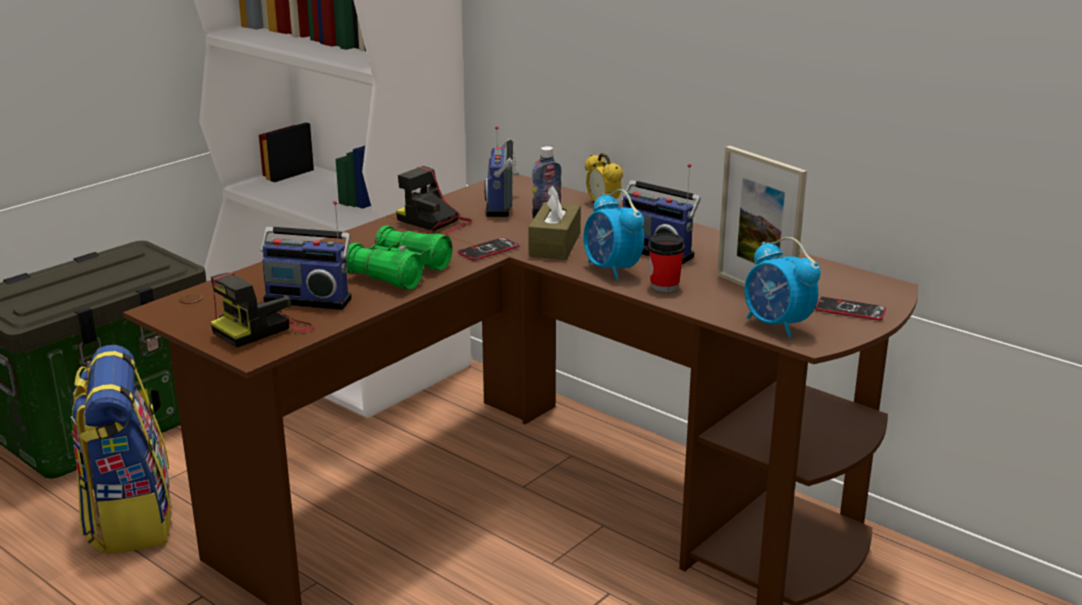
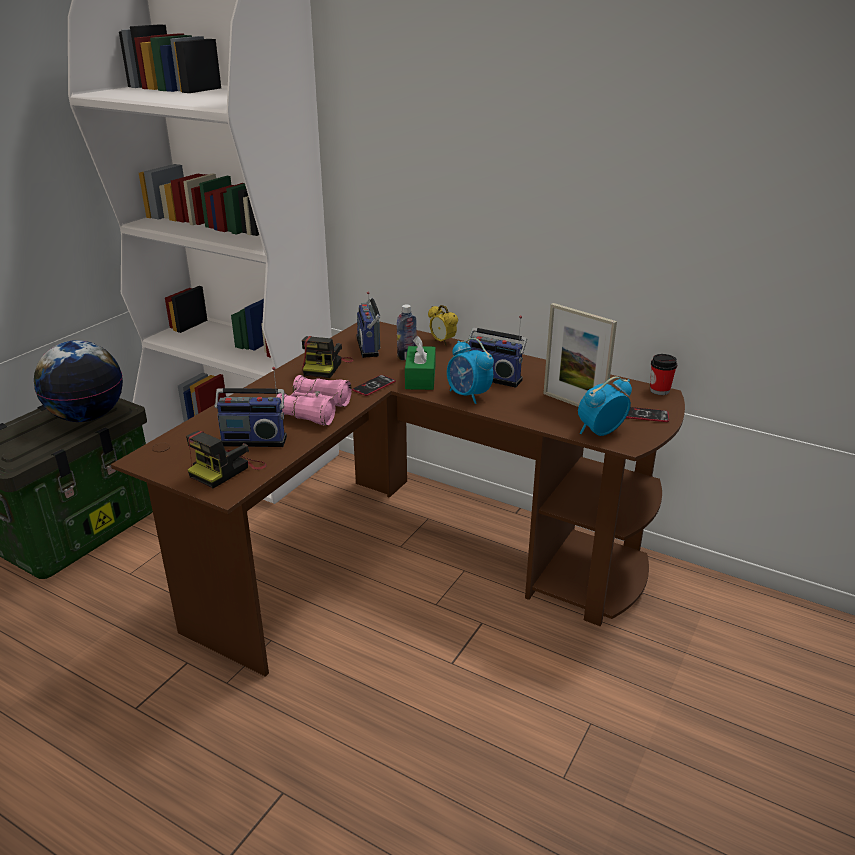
camera: 10 degrees left, 5 degrees up
backpack [71,345,171,555] -> none
green binoculars [346,225,453,290] -> pink binoculars [277,375,352,426]
camera [396,166,472,236] -> camera turned 105 degrees counterclockwise [302,336,353,378]
brown tissue box [529,186,581,260] -> green tissue box [405,336,436,390]
cup [648,233,685,292] -> cup moved to [650,354,677,395]
alarm clock [744,237,821,338] -> alarm clock turned 105 degrees clockwise [578,376,632,436]
none -> globe [34,340,123,422]

